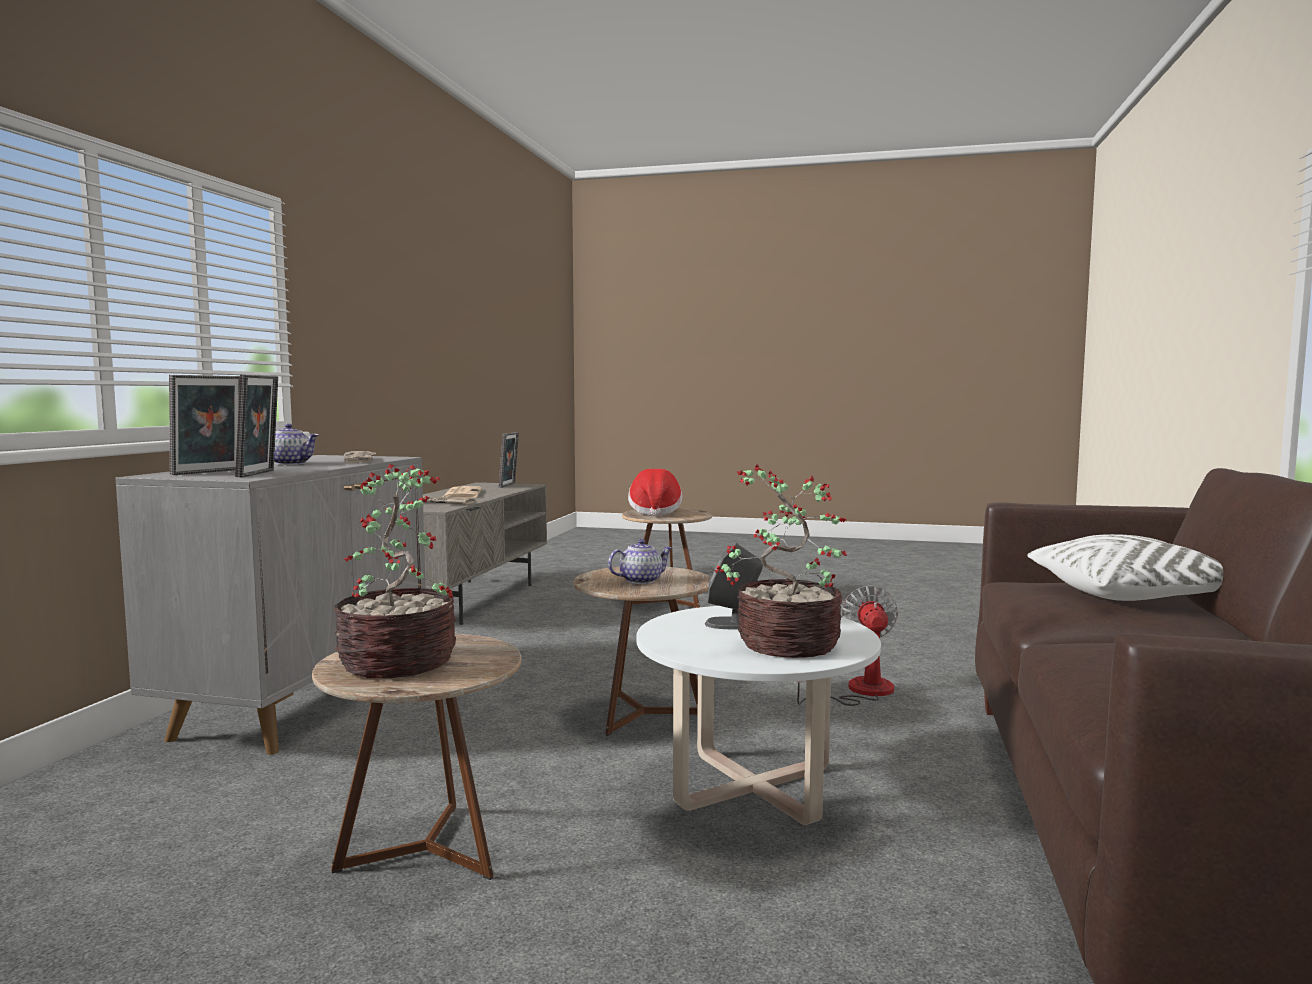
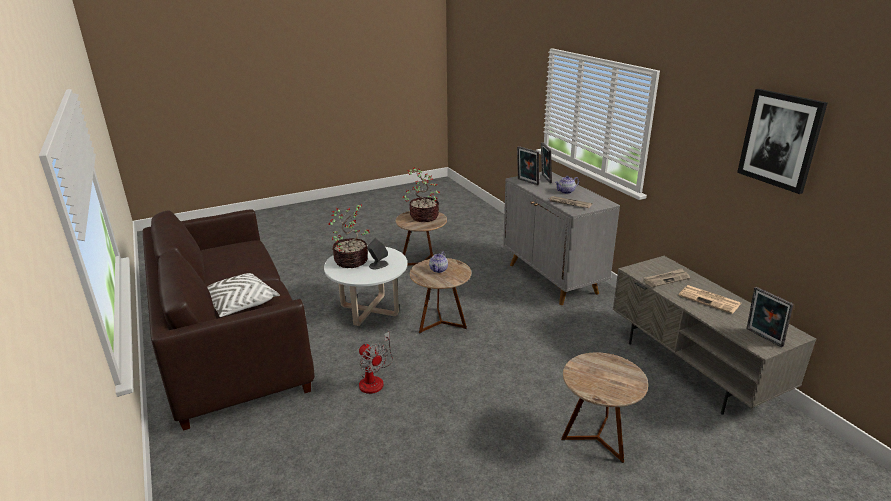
camera: 140 degrees right, 20 degrees up
hat [628,469,682,516] -> none
none -> picture [737,89,828,194]

